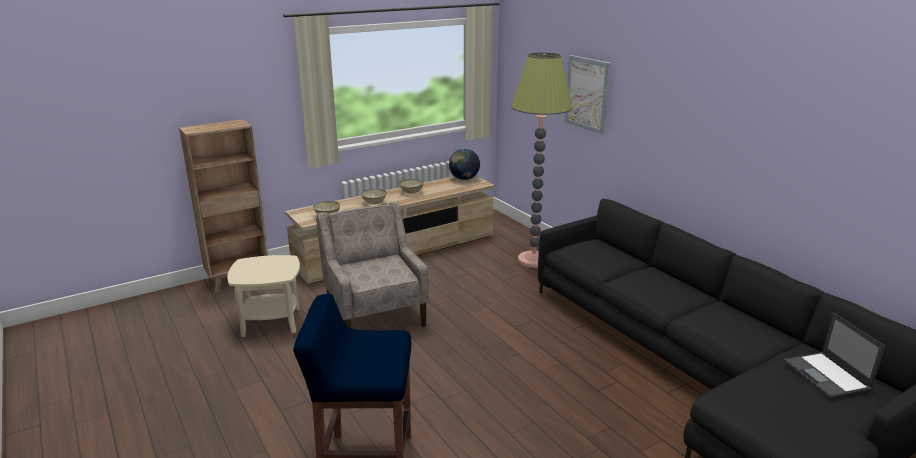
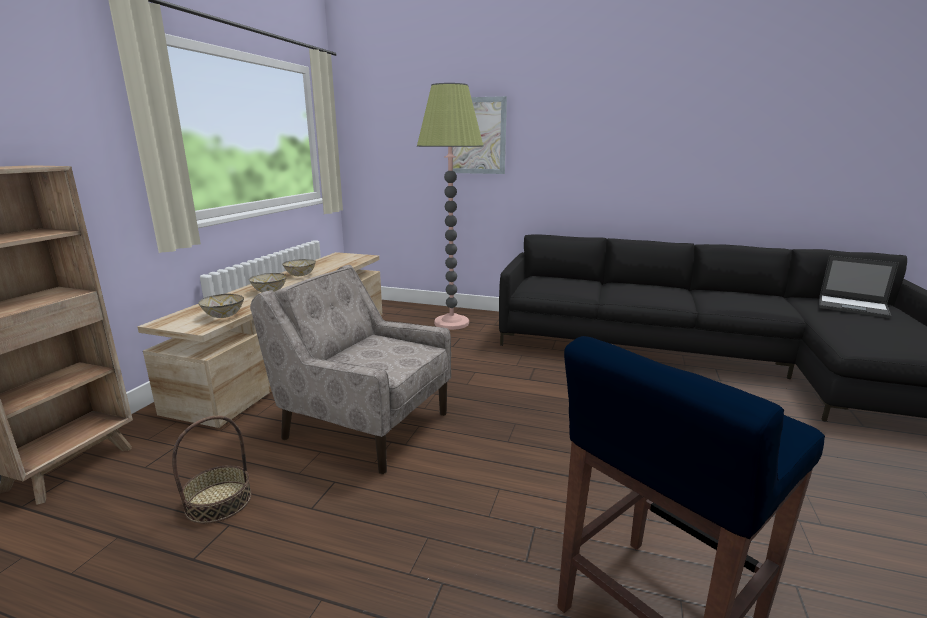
camera: 40 degrees left, 5 degrees down
beige side table [227,255,300,337] -> basket [172,416,252,524]
globe [449,149,480,180] -> none

